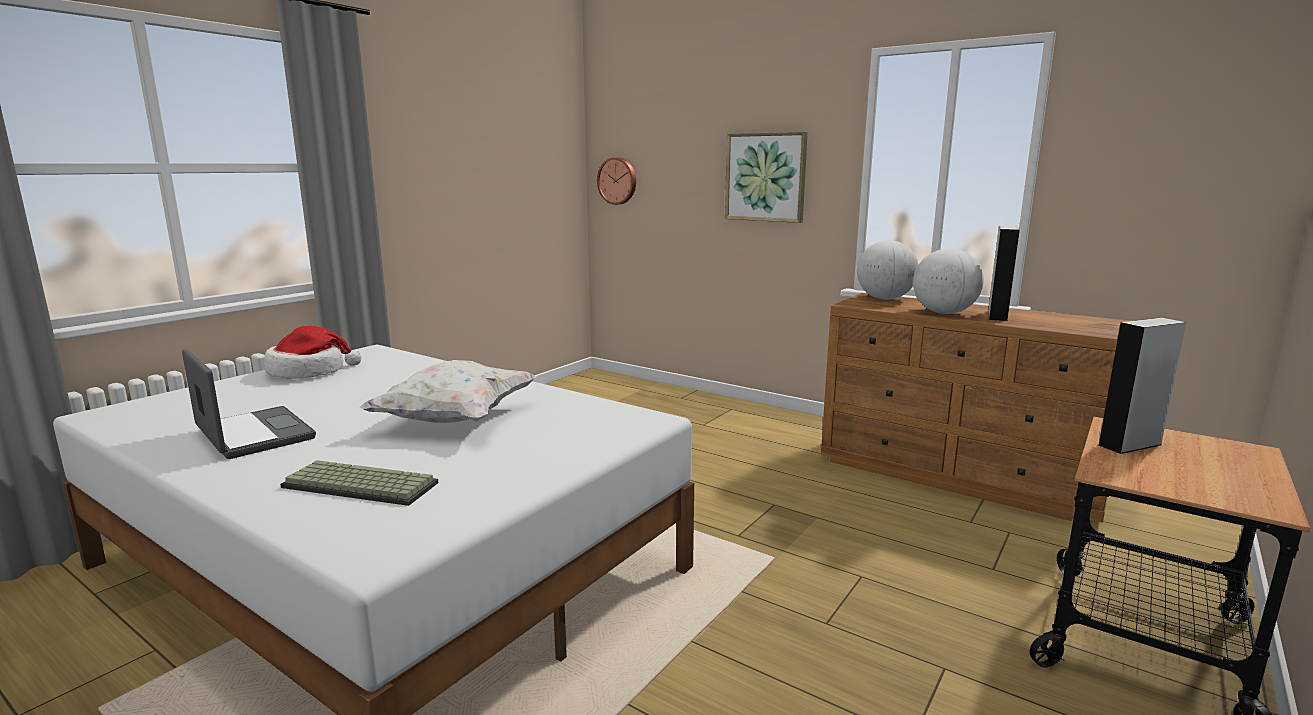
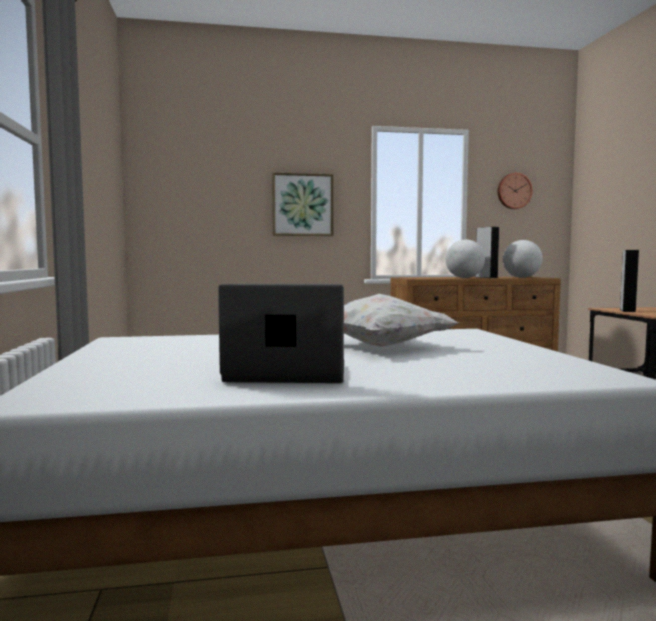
camera: 45 degrees left, 10 degrees down
hat [264,326,361,379] -> none
keyboard [281,460,438,506] -> none
wall clock [597,157,636,205] -> wall clock moved to [498,173,533,209]
globe [857,240,918,300] -> globe moved to [503,240,543,278]

